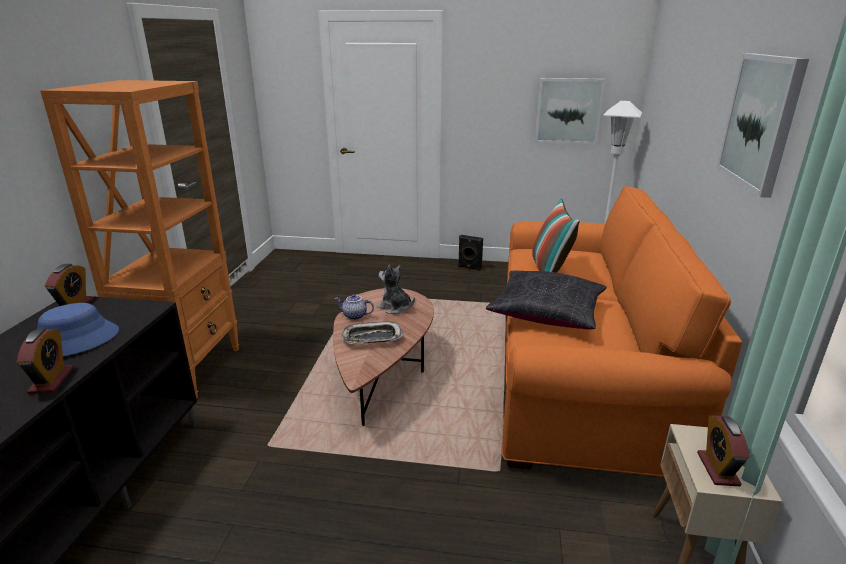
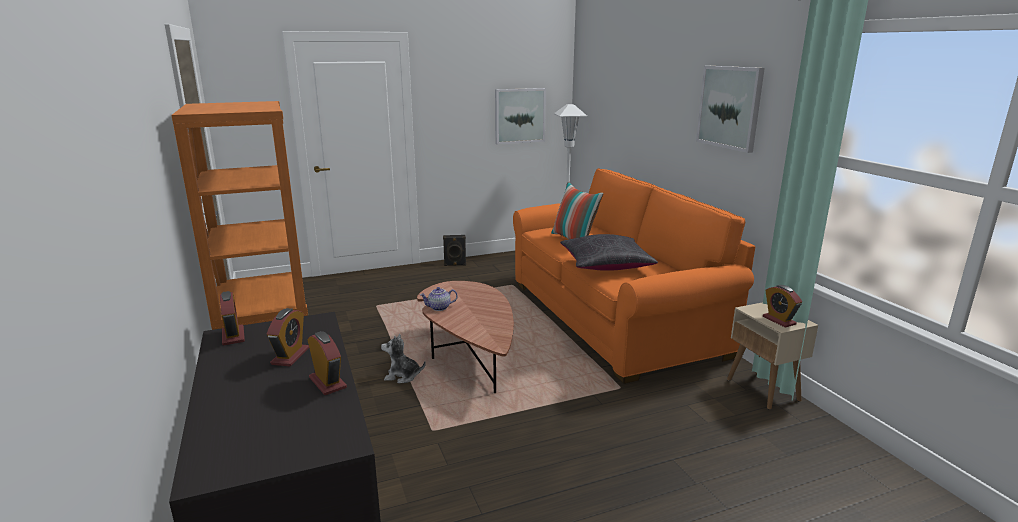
camera: 30 degrees left, 5 degrees down
blue hat [37,303,119,356] -> alarm clock [267,308,309,366]
tray [342,321,403,344] -> none
plush toy [377,265,415,314] -> plush toy moved to [381,334,426,384]

